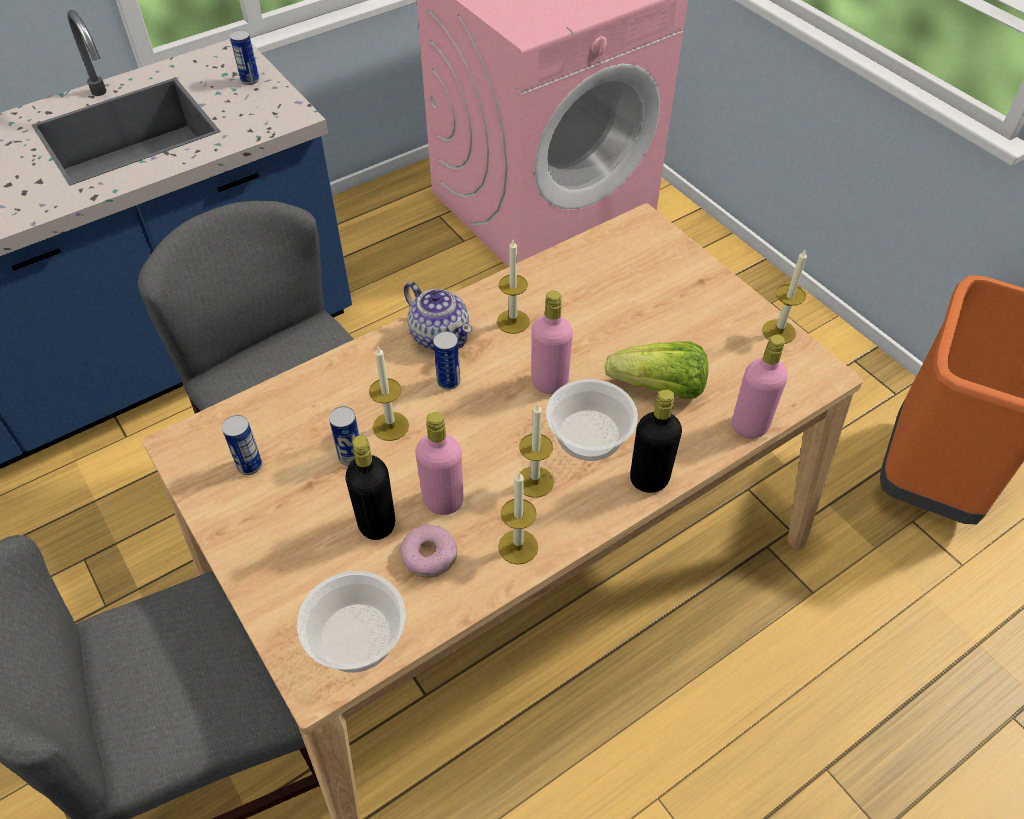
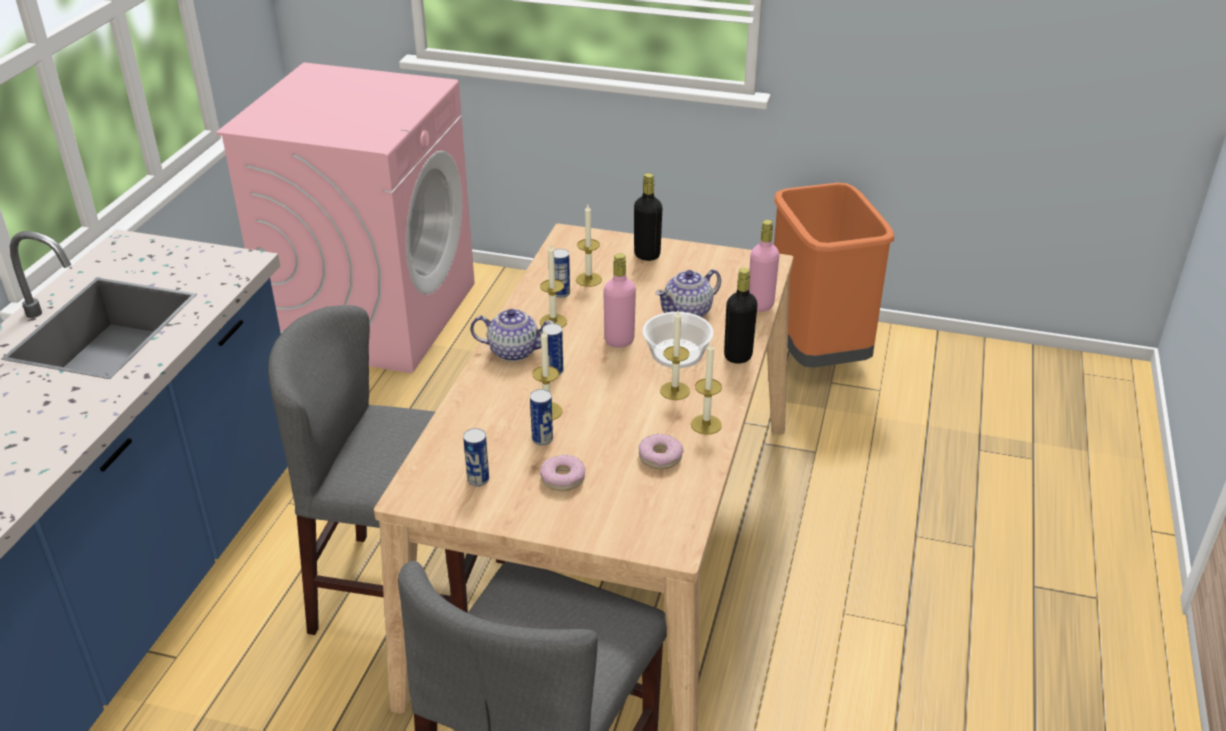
camera: 40 degrees left, 15 degrees down
can [230,30,259,85] -> can moved to [554,249,570,298]
bowl [297,571,406,673] -> none
black bottle [345,435,395,540] -> black bottle moved to [634,173,662,261]
pink bottle [415,412,464,515] -> none
lettuce [605,341,709,399] -> teapot [656,269,721,317]
candle [762,250,807,344] -> candle moved to [576,205,602,287]
none -> donut [540,454,585,491]

